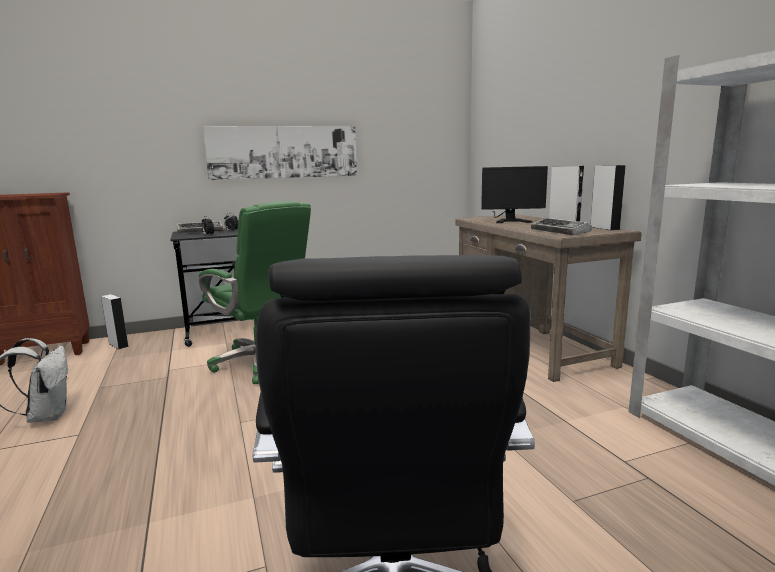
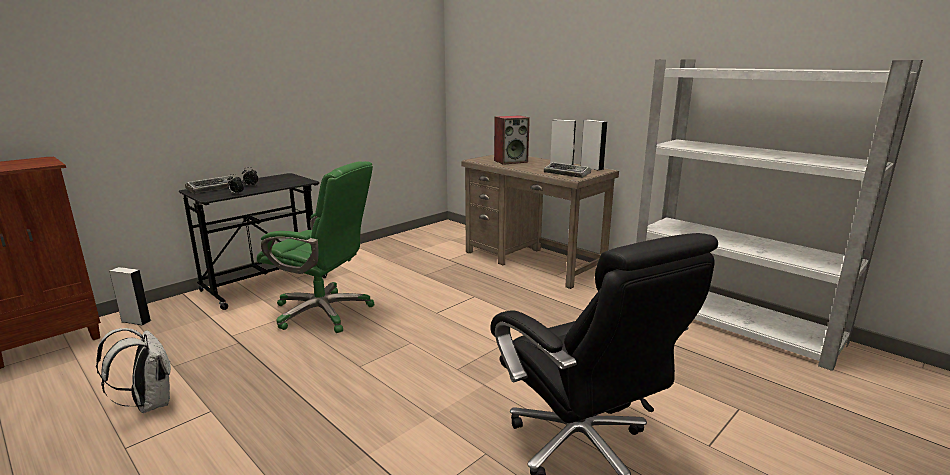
camera: 25 degrees left, 5 degrees up
picture [203,126,357,180] -> none
monitor [481,166,548,223] -> speaker [494,115,530,165]

